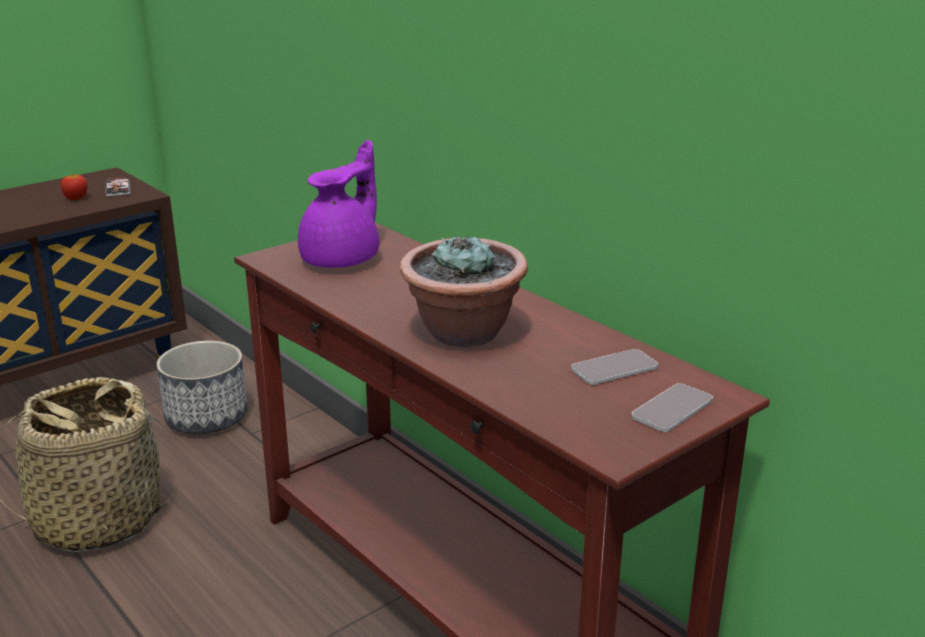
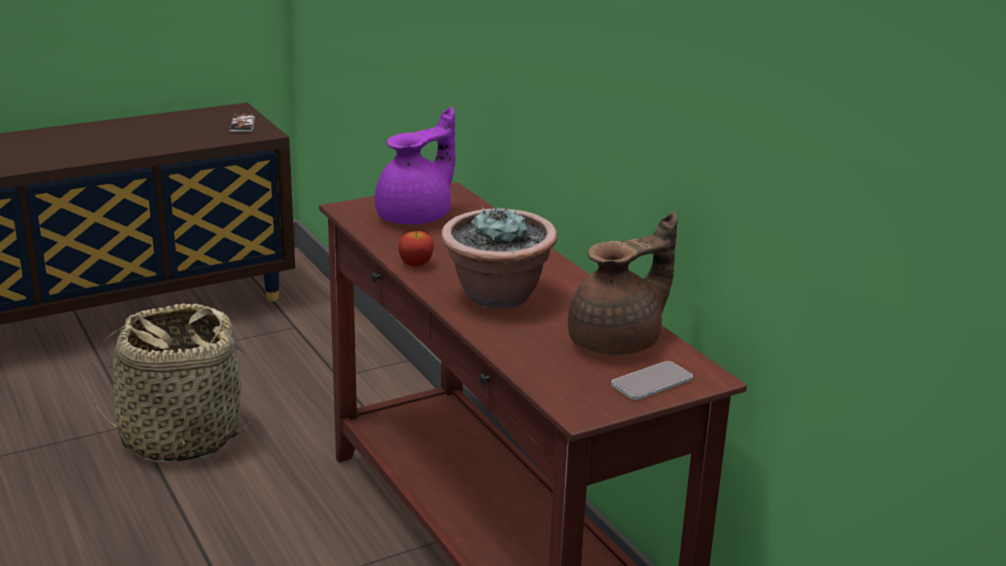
camera: 10 degrees right, 0 degrees up
apple [60,174,88,200] -> apple moved to [398,231,434,267]
planter [156,341,247,434] -> none
phone [571,349,658,385] -> brown teapot [568,212,678,355]

